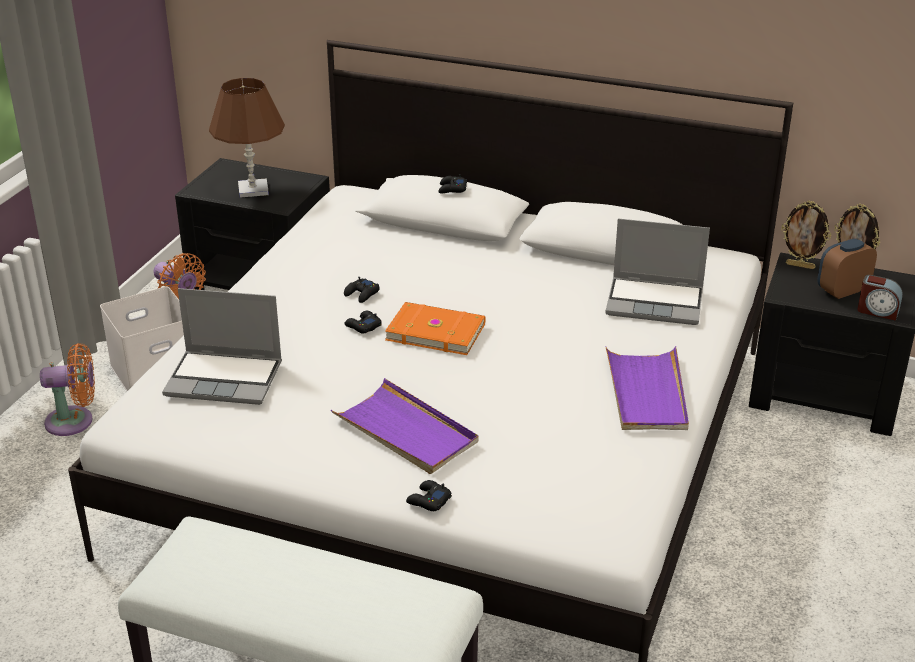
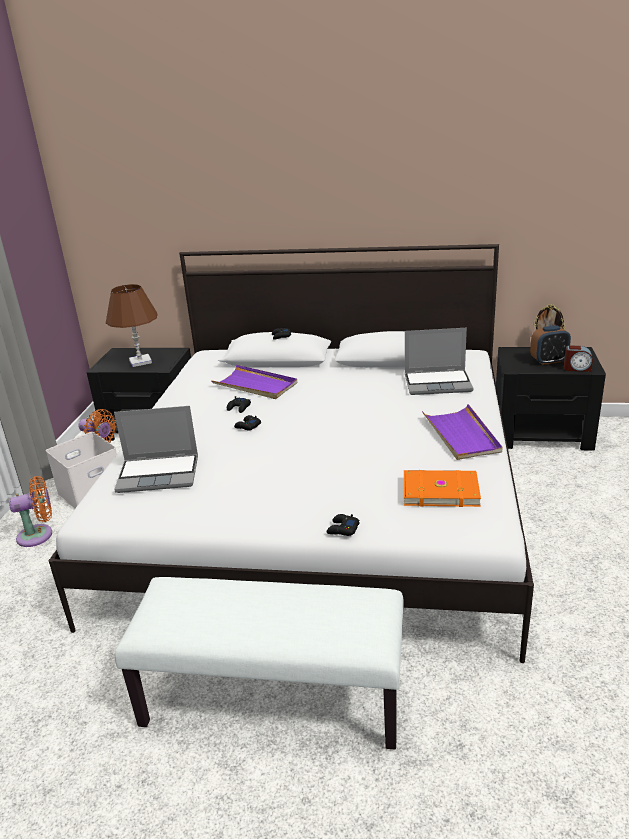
camera: 10 degrees left, 5 degrees down
purple tray [331,378,478,474] -> purple tray moved to [211,365,297,399]
orange book [385,302,485,355] -> orange book moved to [404,470,481,507]
picture frame [781,201,831,269] -> none
alarm clock [817,239,877,299] -> alarm clock turned 150 degrees counterclockwise [530,325,571,365]

